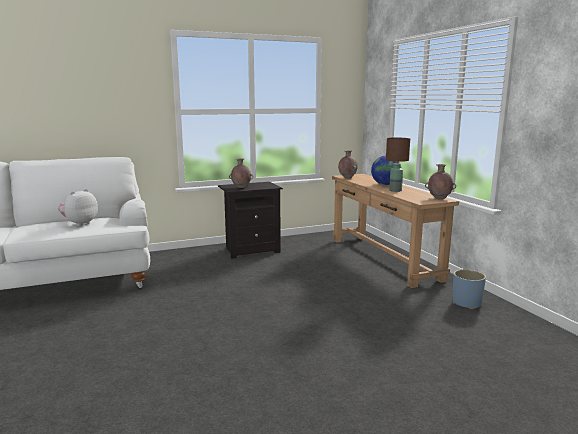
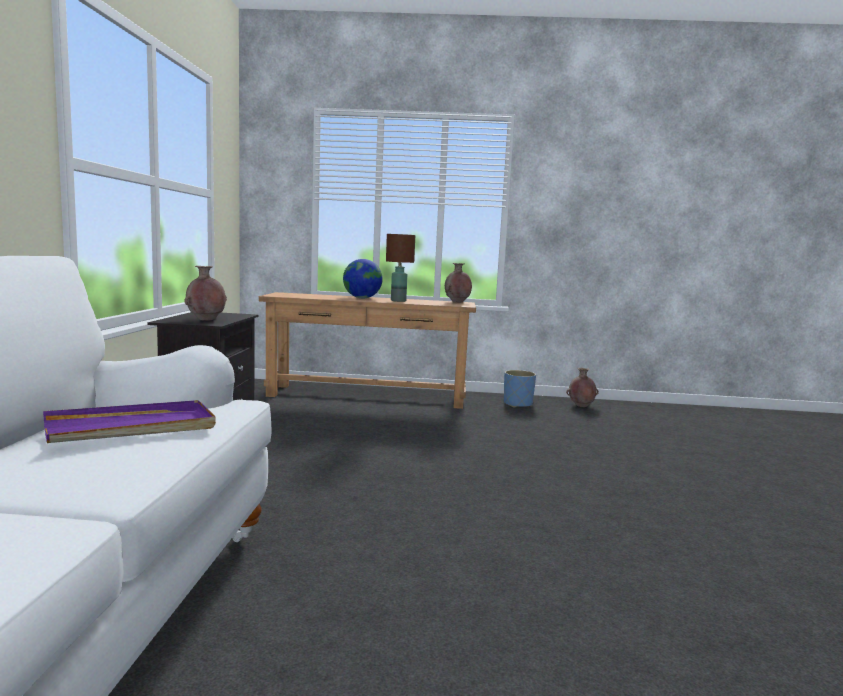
camera: 65 degrees left, 5 degrees down
plush toy [58,189,98,226] -> purple tray [43,400,216,443]
brown vase [338,150,358,178] -> brown vase moved to [566,368,599,407]

